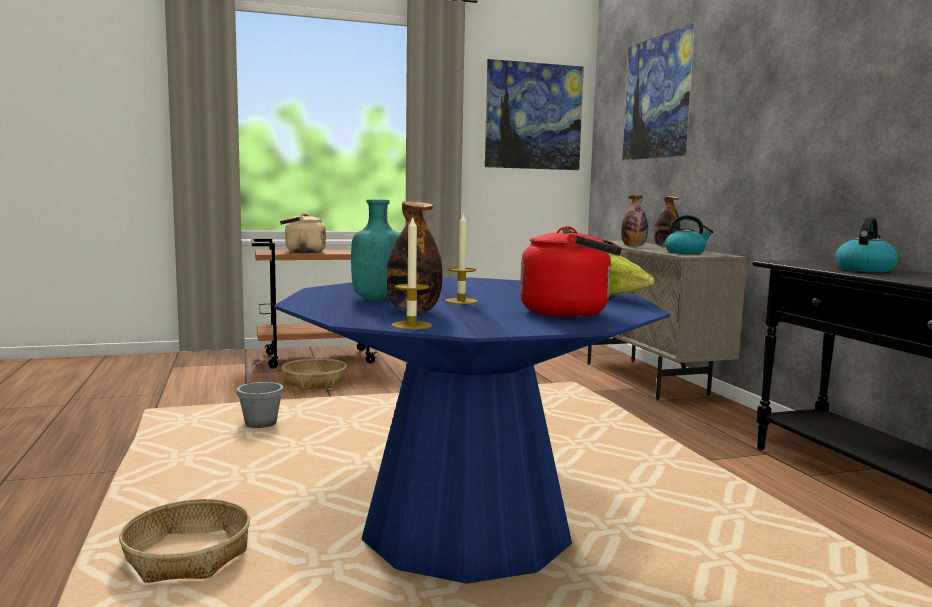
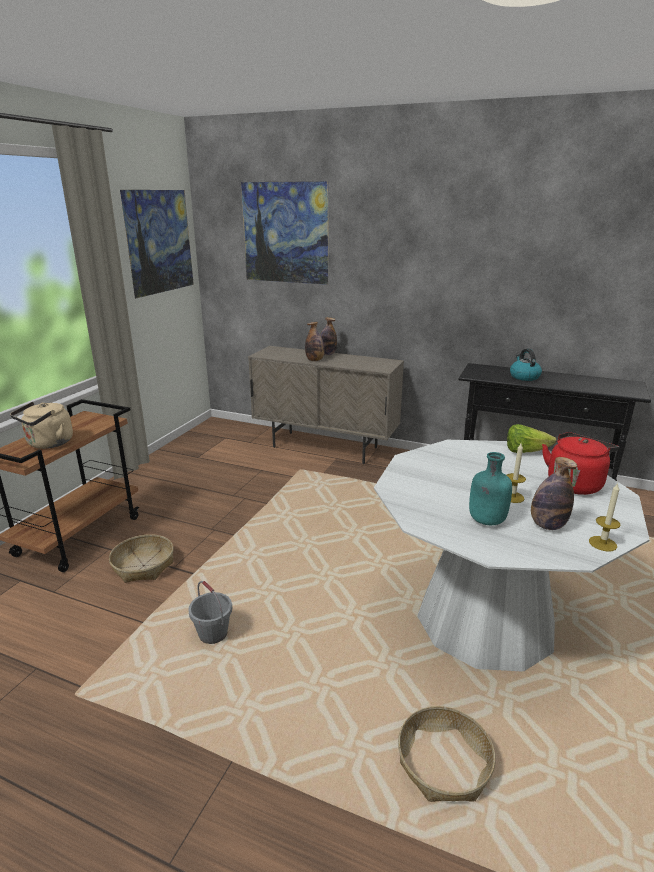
camera: 50 degrees left, 15 degrees up
blue dining table [274,277,670,583] -> white dining table [374,440,650,671]
kettle [665,215,713,254] -> none

